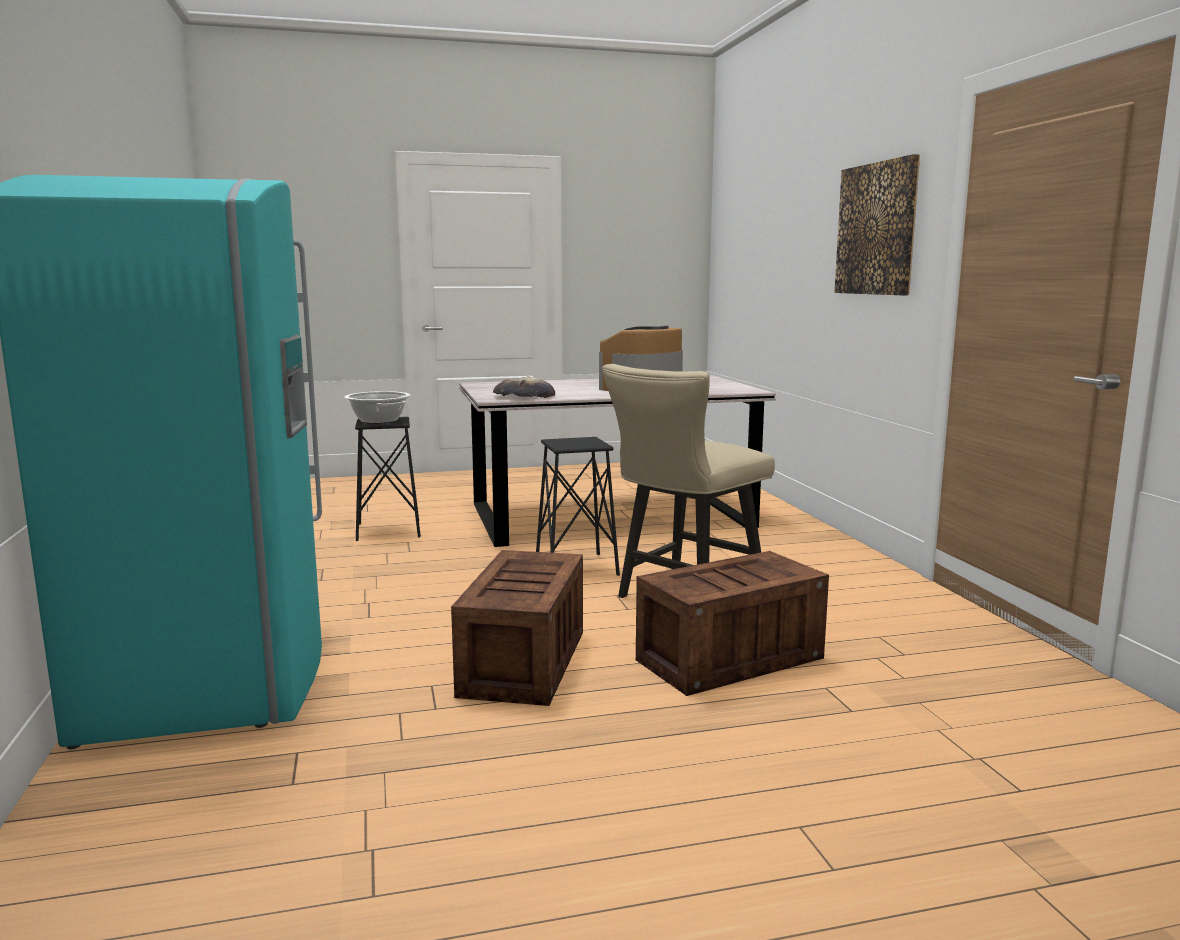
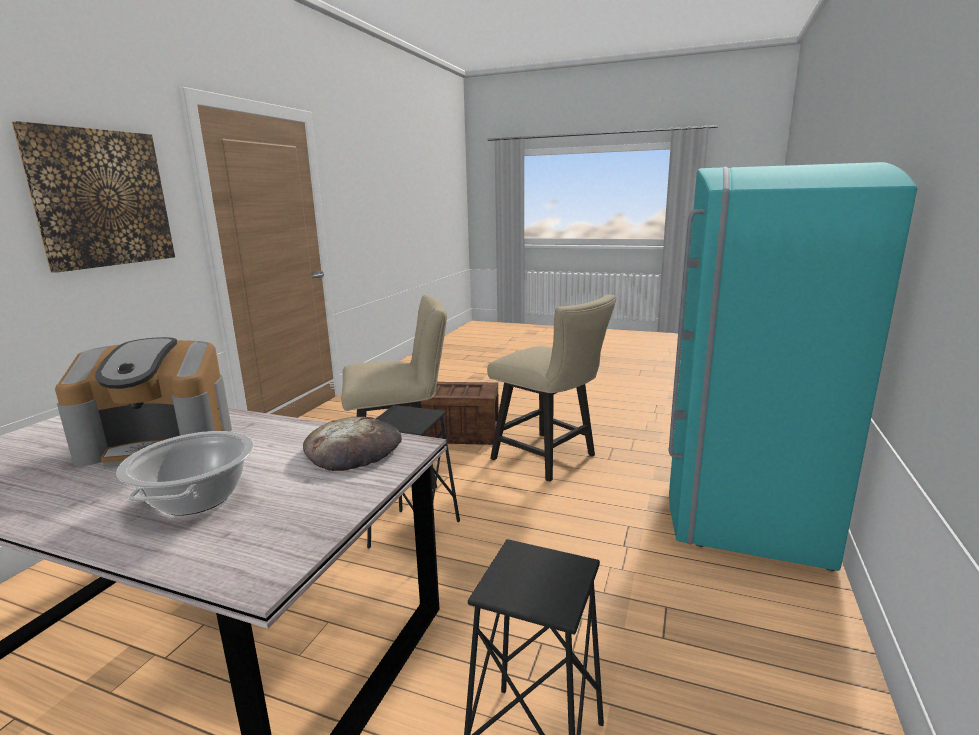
camera: 145 degrees left, 5 degrees up
cooking pot [344,391,410,424] -> cooking pot moved to [117,431,254,516]
crate [451,550,583,706] -> beige chair [487,294,616,482]

